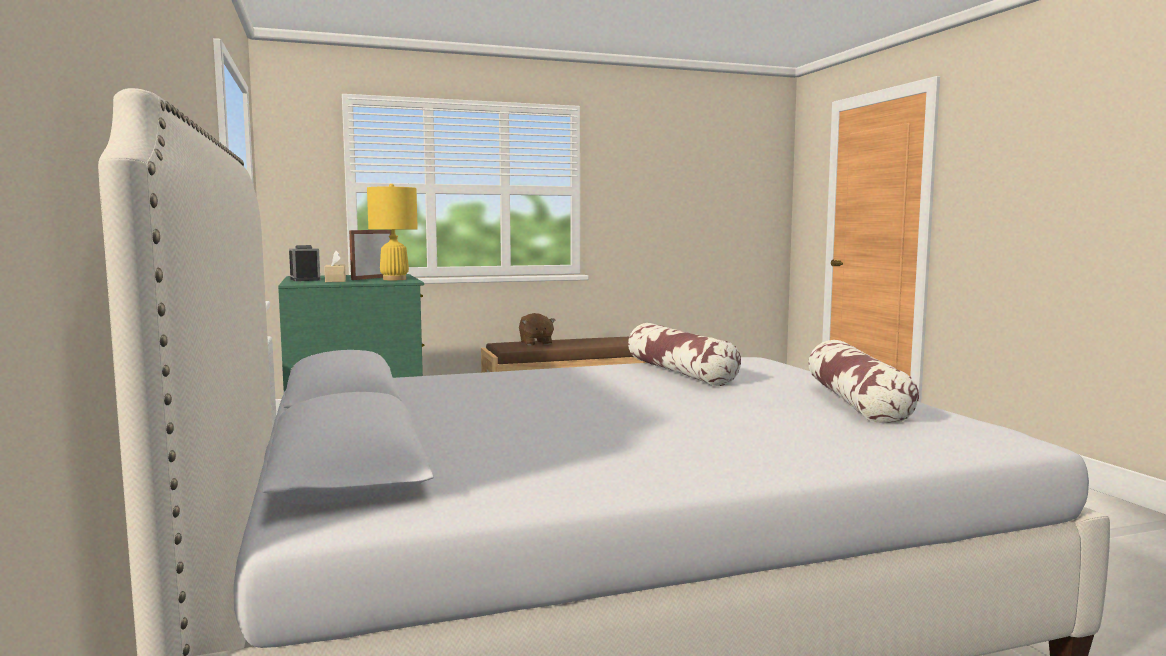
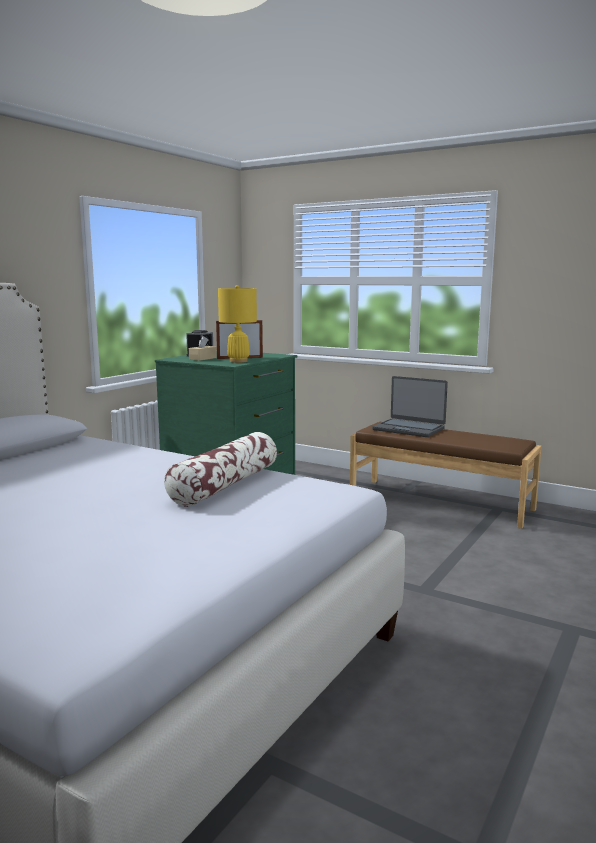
camera: 50 degrees right, 5 degrees up
brown plush toy [519,313,555,346] -> laptop [372,376,448,437]
pillow [808,340,919,423] -> none

